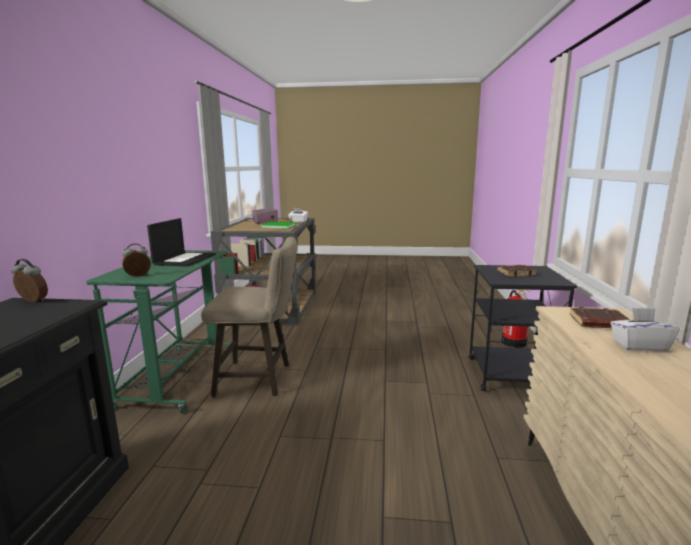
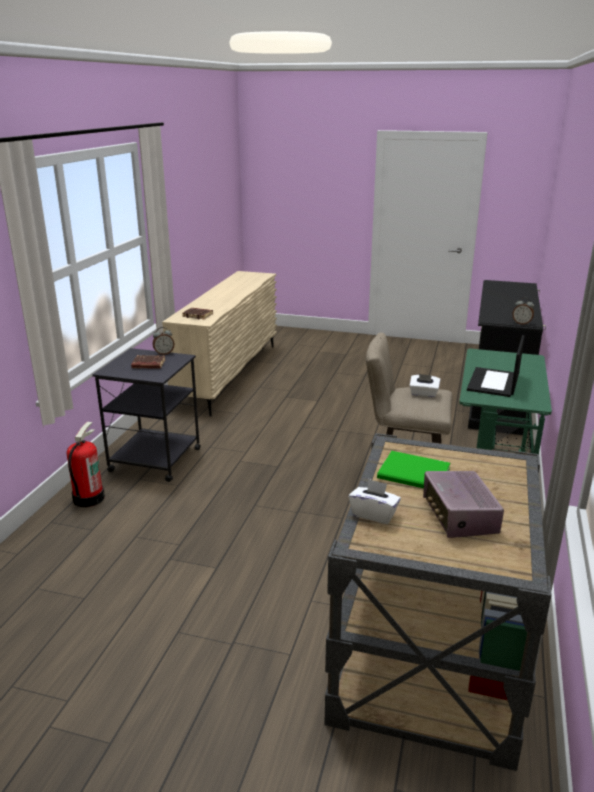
camera: 170 degrees left, 10 degrees up
alarm clock [122,243,151,277] -> alarm clock moved to [153,327,174,355]
white tissue box [610,308,680,351] -> white tissue box moved to [410,374,440,397]

